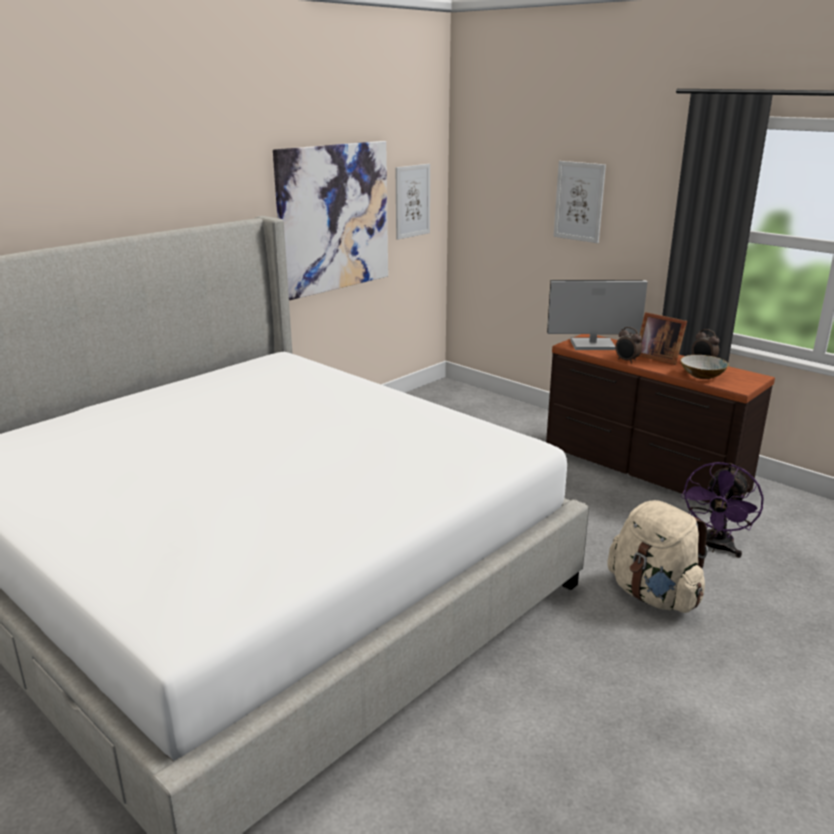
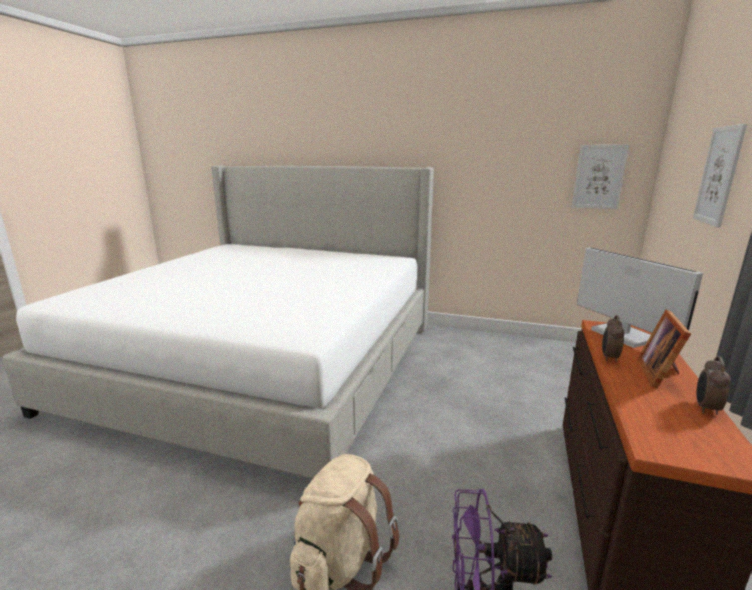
camera: 65 degrees right, 5 degrees down
picture [273,141,388,300] -> none
bowl [680,355,729,379] -> none

